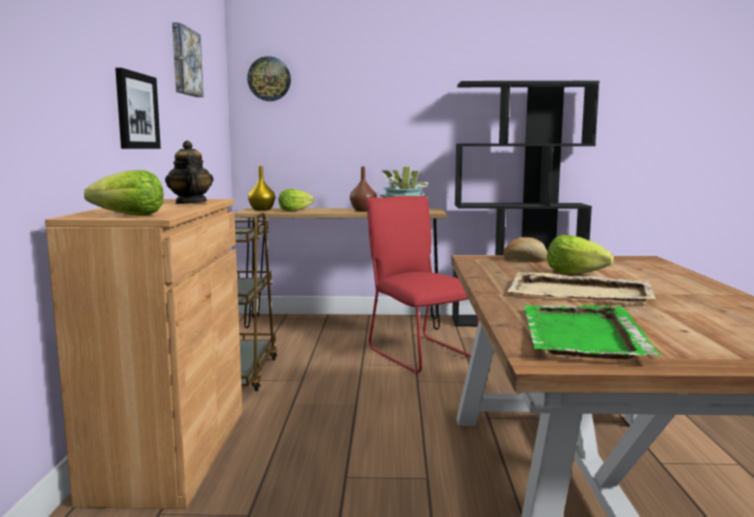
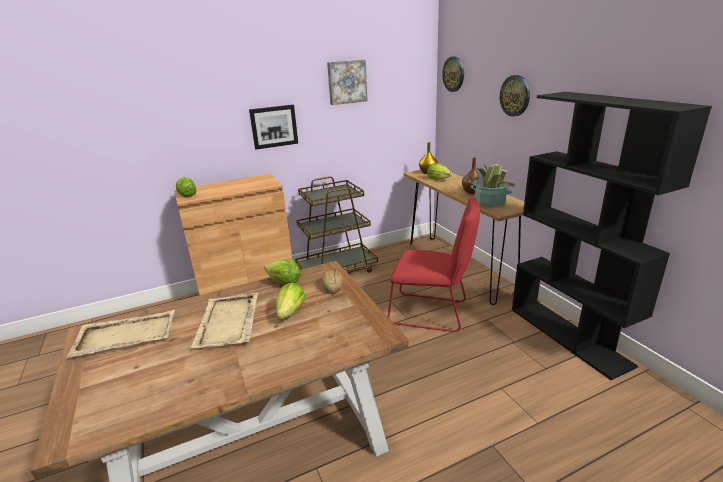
camera: 65 degrees right, 15 degrees up
teapot [165,140,213,204] -> none
red chair [366,196,479,373] -> red chair turned 75 degrees clockwise [387,197,480,332]
green tray [524,305,661,359] -> beige tray [66,310,175,358]
none -> lettuce [264,259,301,285]
none -> wall clock [500,75,530,117]

